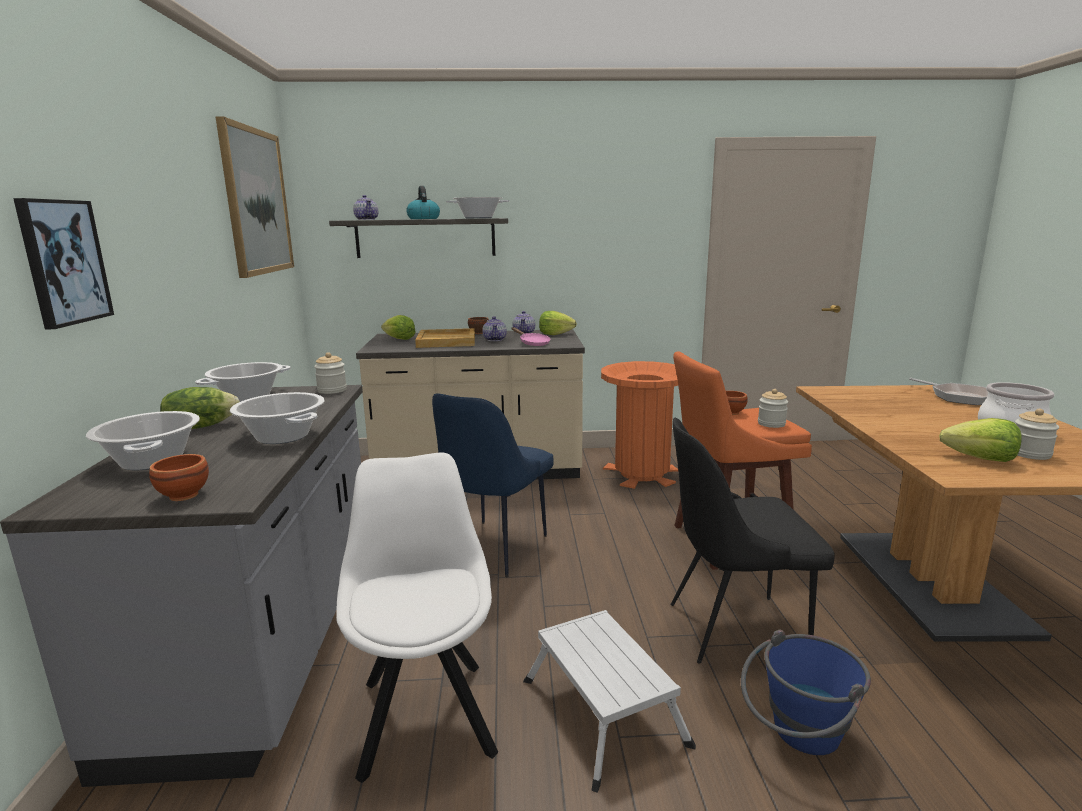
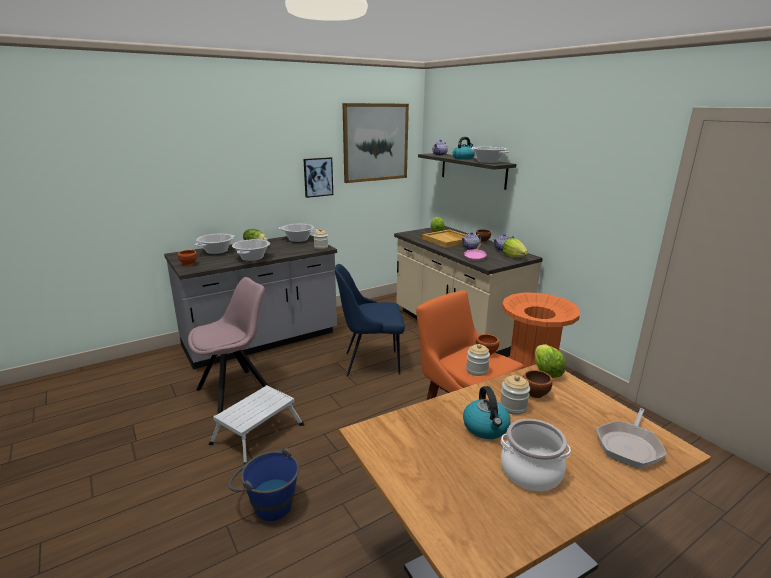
camera: 60 degrees right, 5 degrees up
picture [13,198,114,330] -> picture moved to [303,157,333,198]
white chair [336,453,498,783] -> pink chair [188,277,269,413]
black chair [671,418,835,664] -> none
lettuce [939,418,1022,462] -> lettuce moved to [535,344,565,378]
jar [1015,409,1059,460] -> jar moved to [500,375,530,415]
none -> kettle [463,386,511,439]
none -> brown bowl [523,370,553,398]

